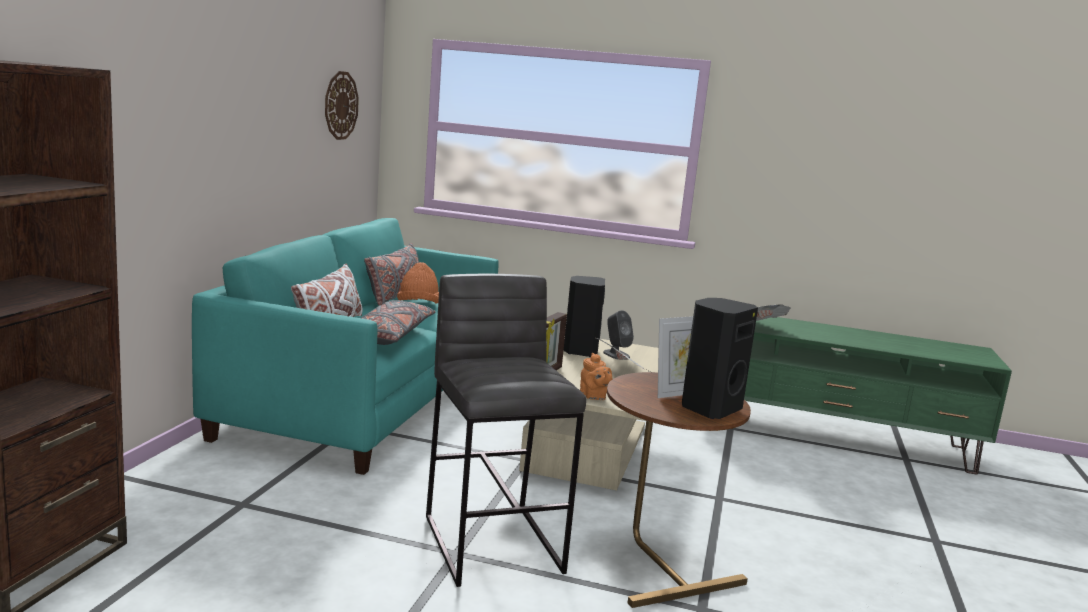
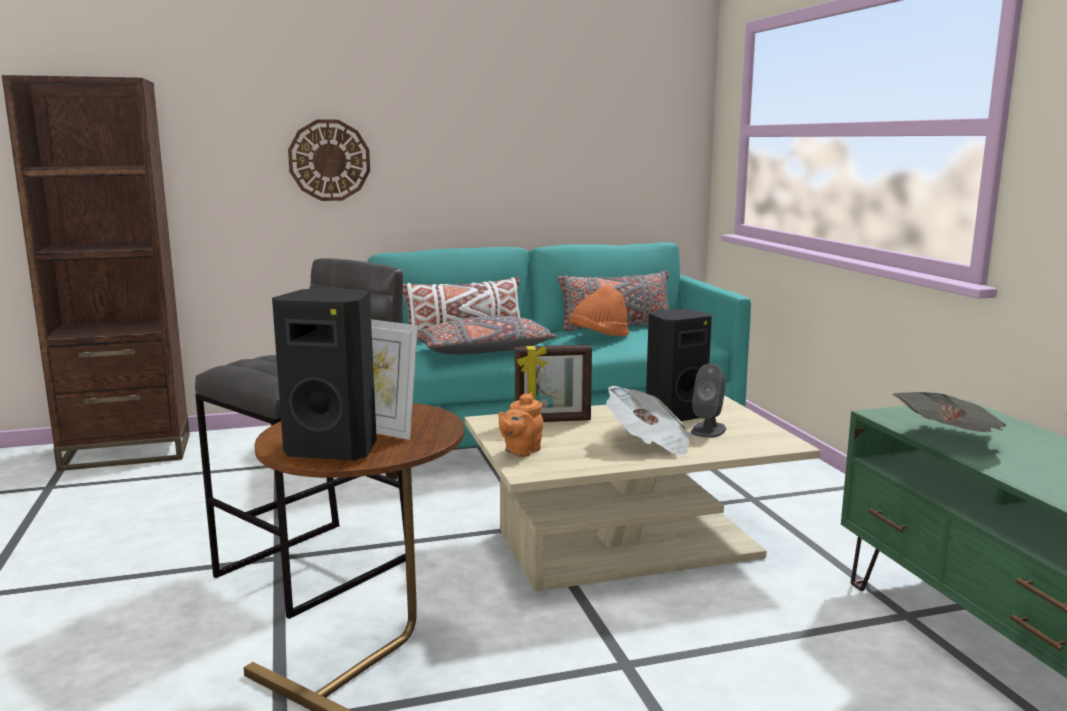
camera: 60 degrees right, 0 degrees up
wall clock [325,71,359,140] -> wall clock moved to [288,120,370,201]

